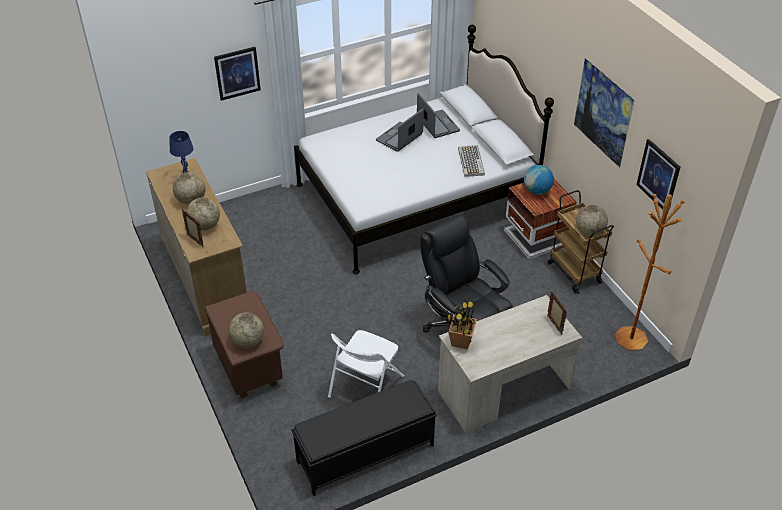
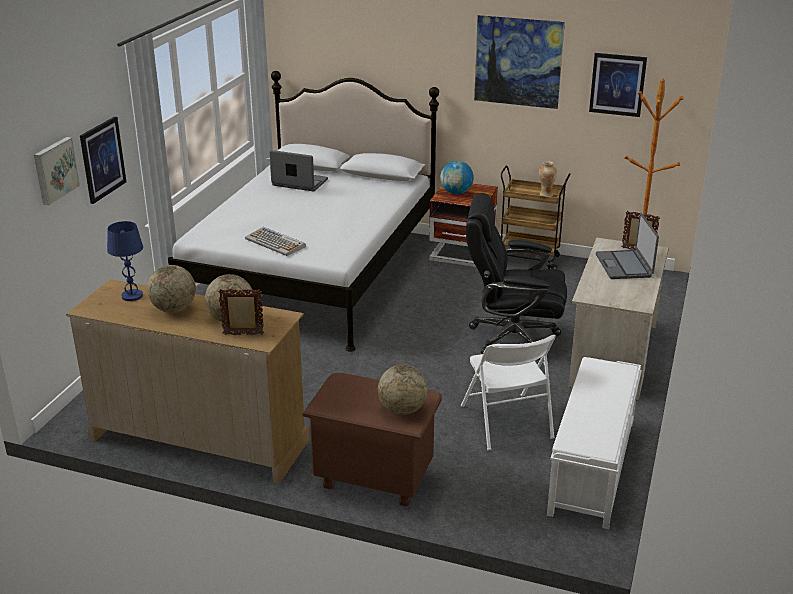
camera: 45 degrees left, 15 degrees down
black bench [291,380,437,496] -> white bench [547,357,642,529]
laptop [376,109,424,152] -> laptop moved to [596,213,659,279]
potted plant [447,296,477,349] -> none
keyboard [458,145,485,177] -> keyboard moved to [245,227,306,256]
globe [576,205,608,236] -> vase [539,161,557,197]
none -> picture [34,137,80,205]

